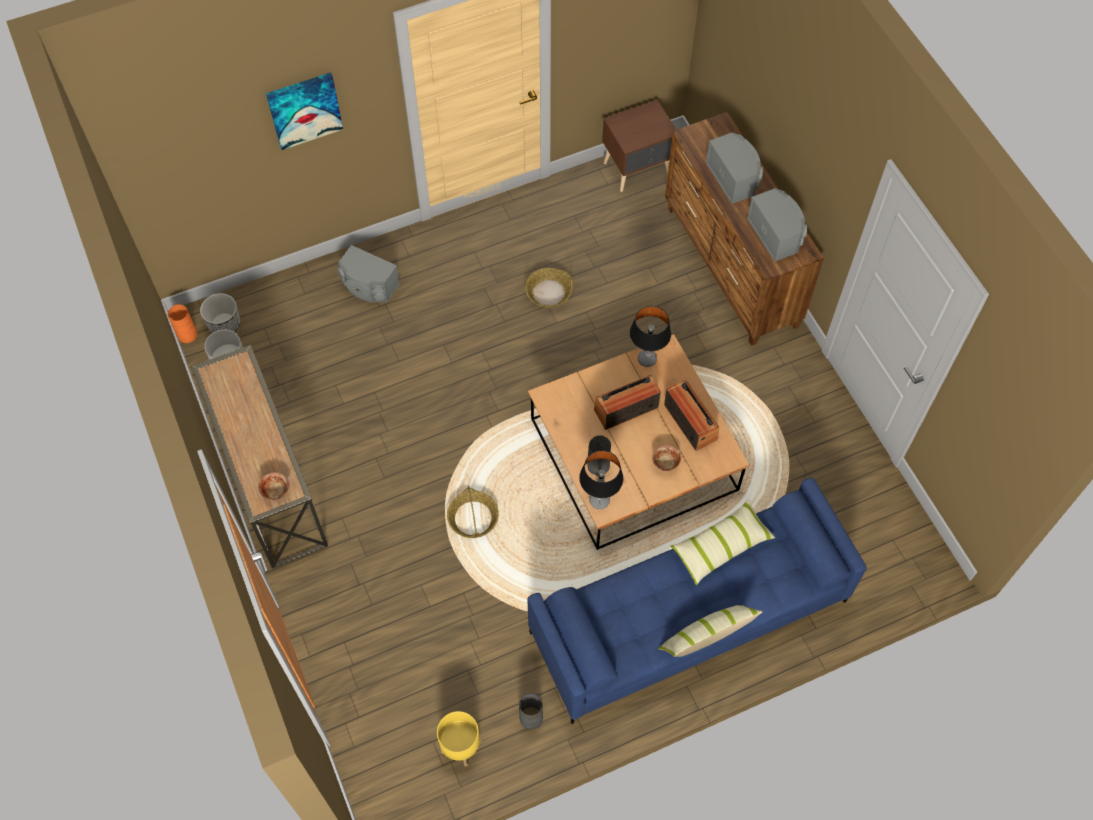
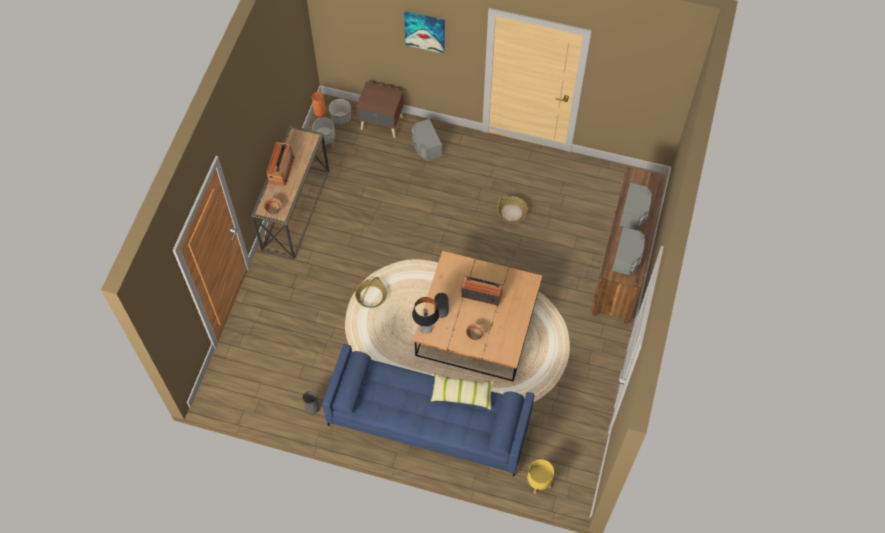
camera: 40 degrees right, 0 degrees up
yellow planter [437,711,481,766] -> yellow planter moved to [527,459,554,494]
brown nightstand [602,100,676,192] -> brown nightstand moved to [356,82,404,138]
table lamp [630,306,671,367] -> none
pillow [658,605,763,657] -> none
radio [664,380,719,451] -> radio moved to [266,142,295,186]

